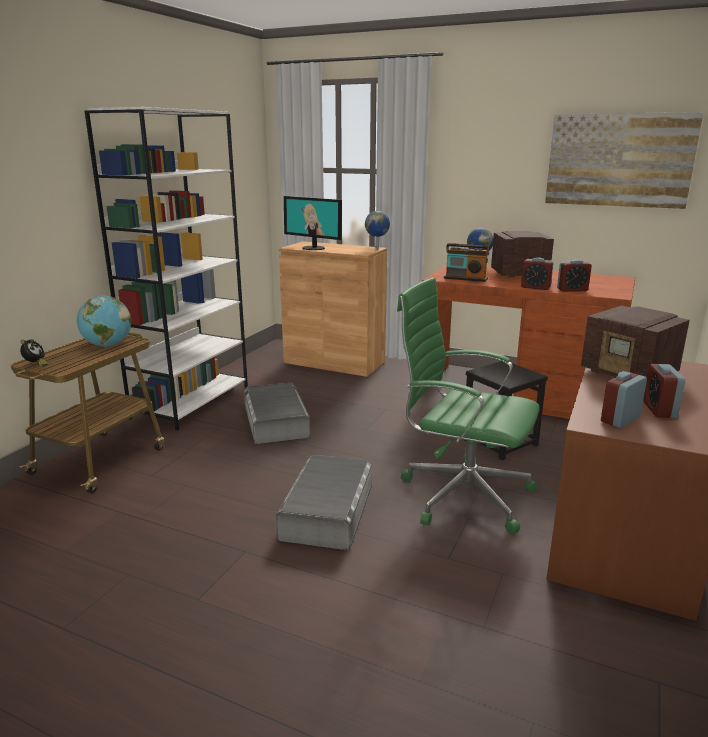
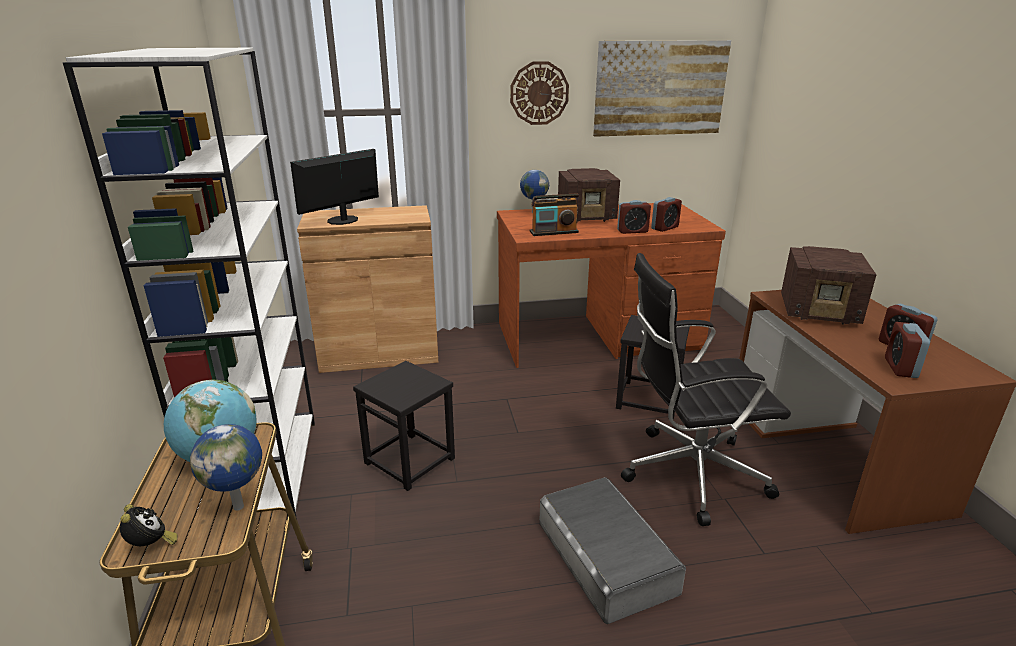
camera: 35 degrees left, 5 degrees up
grey storage box [244,383,311,444] -> black stool [353,361,455,491]
monitor [284,196,342,250] -> monitor turned 135 degrees clockwise [290,149,379,225]
globe [365,211,390,249] -> globe moved to [190,424,262,511]
green office chair [397,277,540,534] -> black office chair [621,253,791,526]
radio [491,231,554,277] -> radio turned 150 degrees counterclockwise [558,168,620,222]
none -> wall clock [510,61,569,125]

